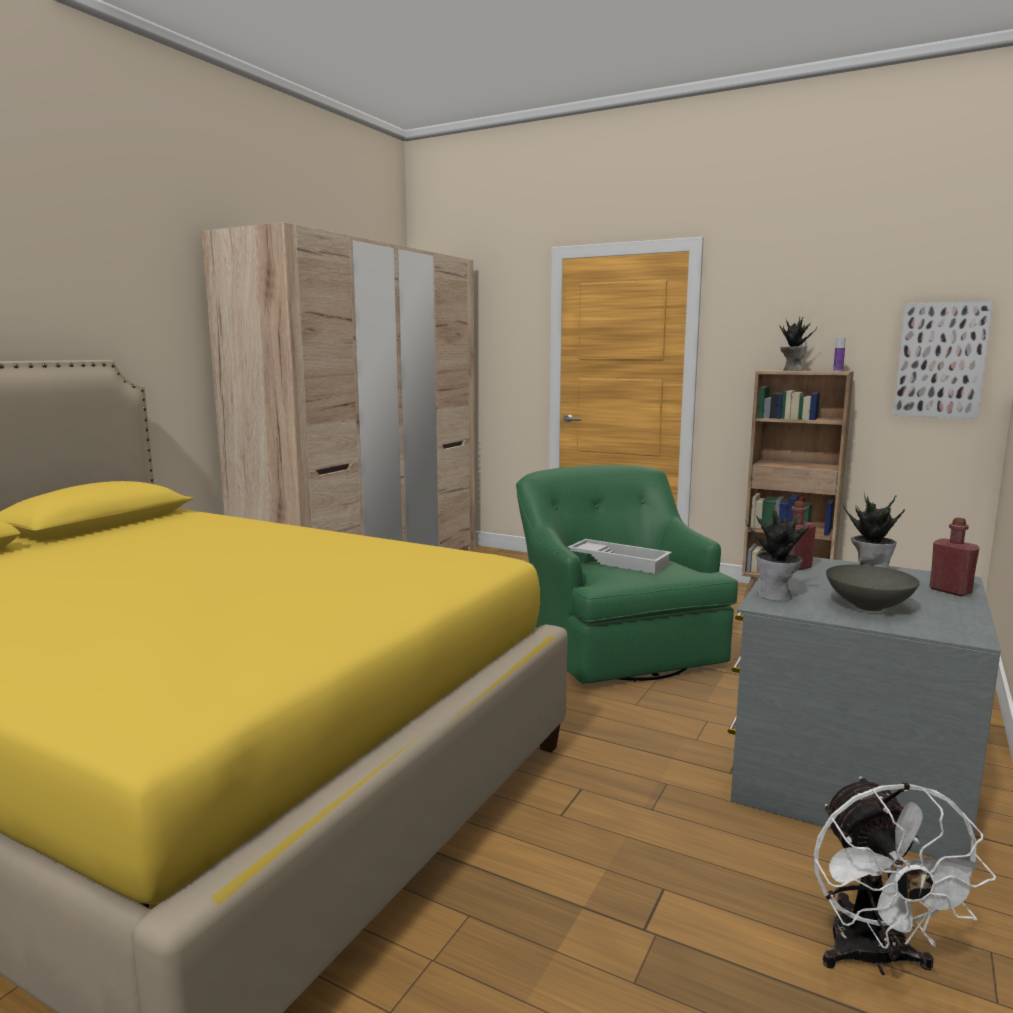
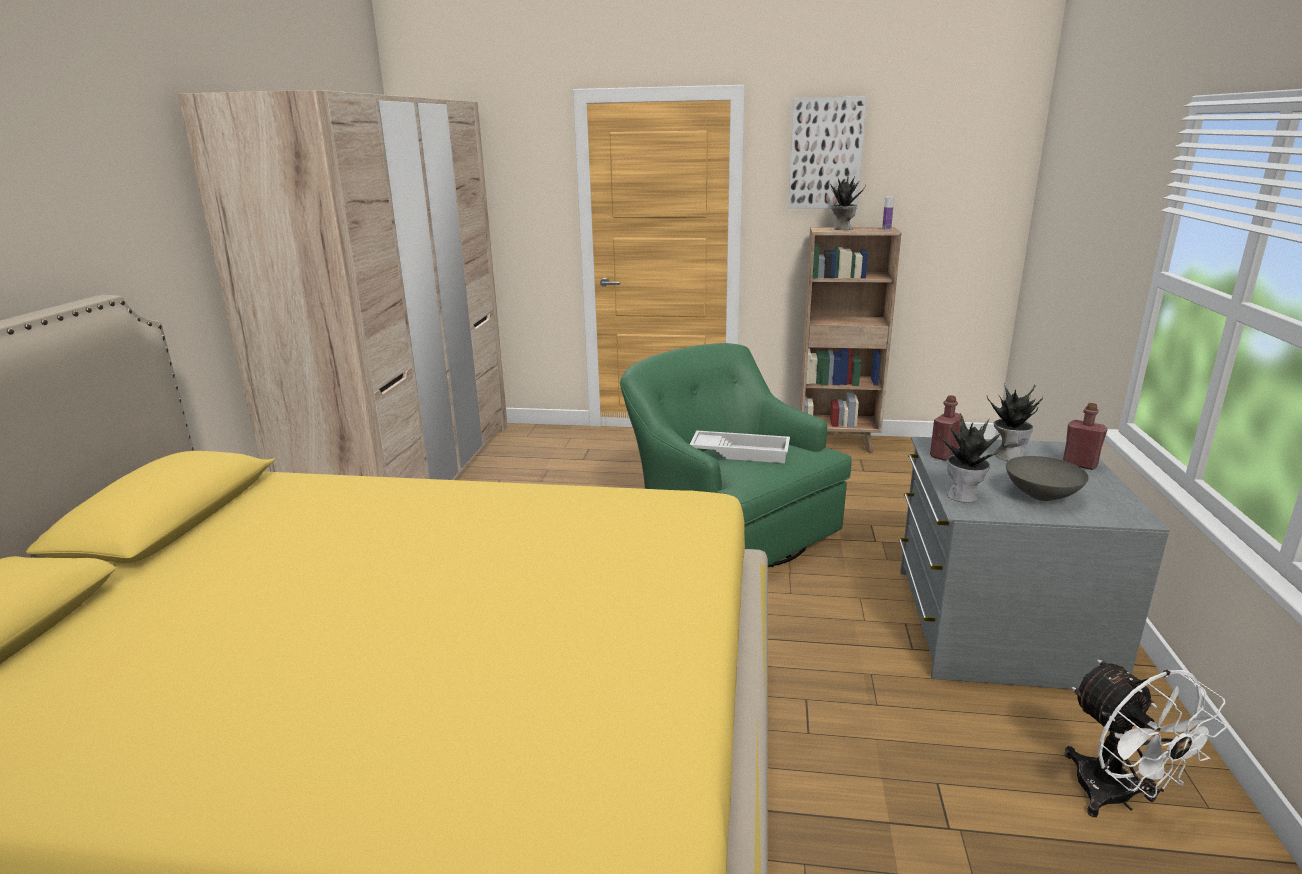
camera: 20 degrees left, 10 degrees up
picture [893,301,993,419] -> picture moved to [788,96,867,209]

